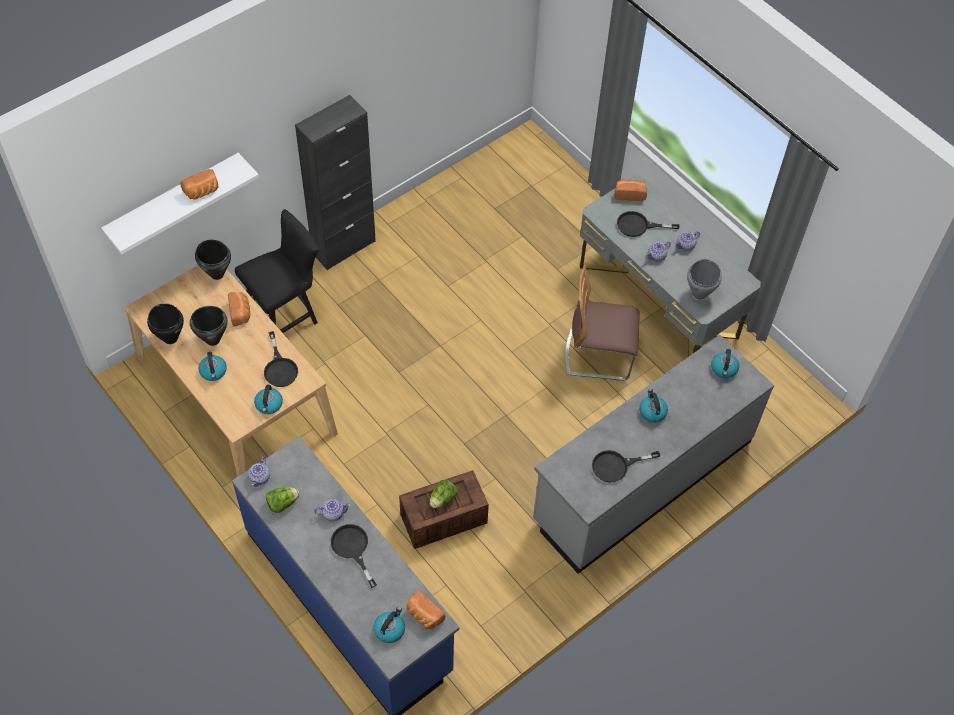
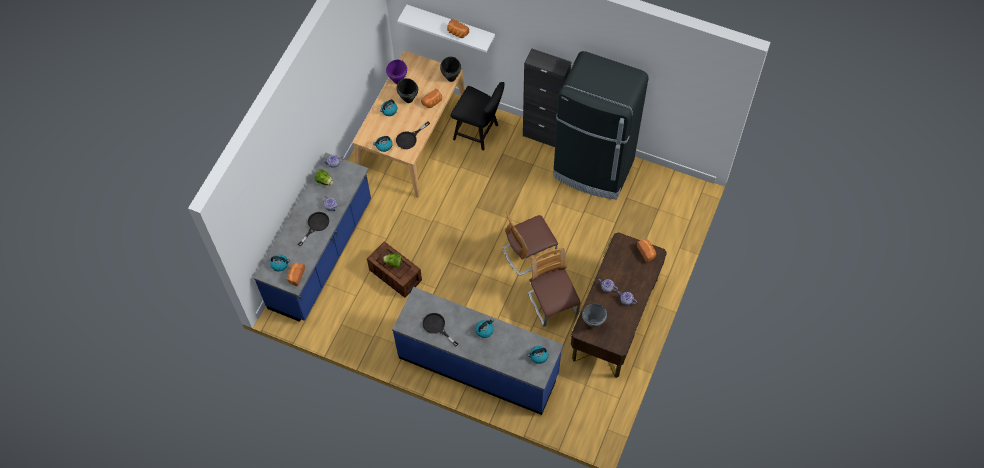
camera: 65 degrees right, 5 degrees up
black cooking pot [147,303,184,344] -> purple cooking pot [386,60,407,84]
grey counter [533,335,774,574] -> blue counter [392,287,563,415]
grey desk [580,176,761,357] -> brown desk [571,232,667,378]
black frying pan [617,211,680,237] -> none
none -> chair [503,211,558,276]
none -> black fridge [553,51,648,199]

